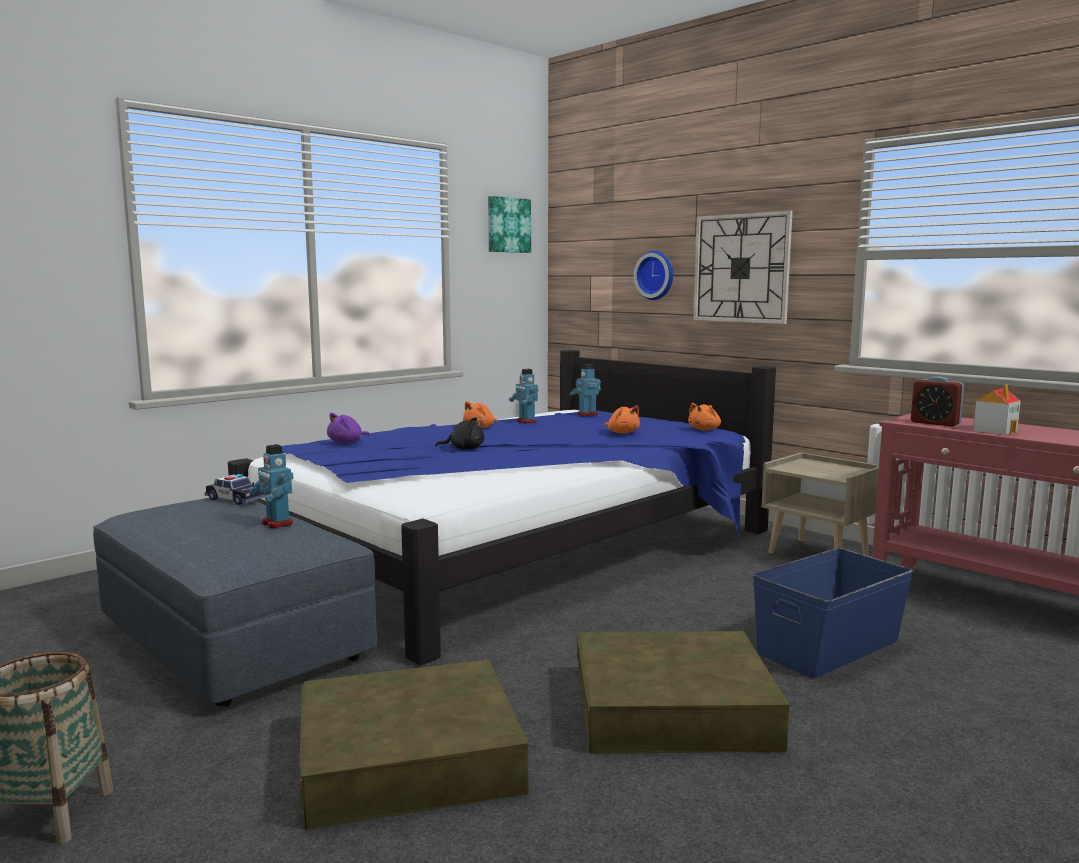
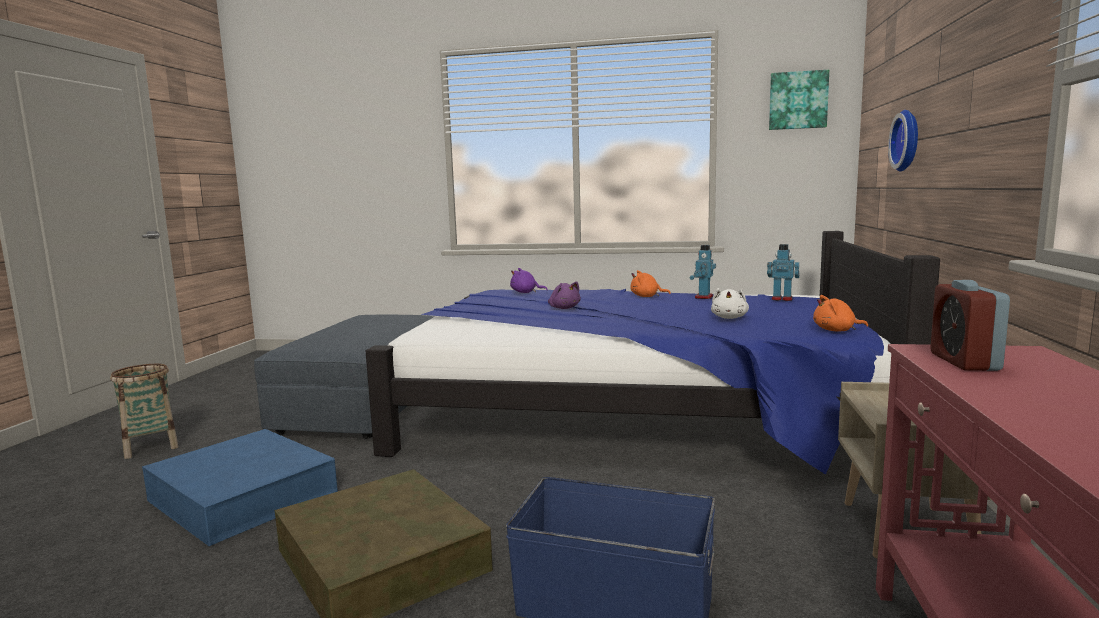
camera: 55 degrees right, 0 degrees up
toy car [205,474,265,505] -> none
toy robot [249,444,294,528] -> none
brown storage box [299,659,529,830] -> blue storage box [142,429,338,546]
black plush toy [435,417,484,450] -> purple plush toy [548,282,581,309]
orange plush toy [604,406,640,434] -> white plush toy [711,288,749,319]
wall clock [693,211,793,324] -> none
toy house [973,384,1021,435] -> none

